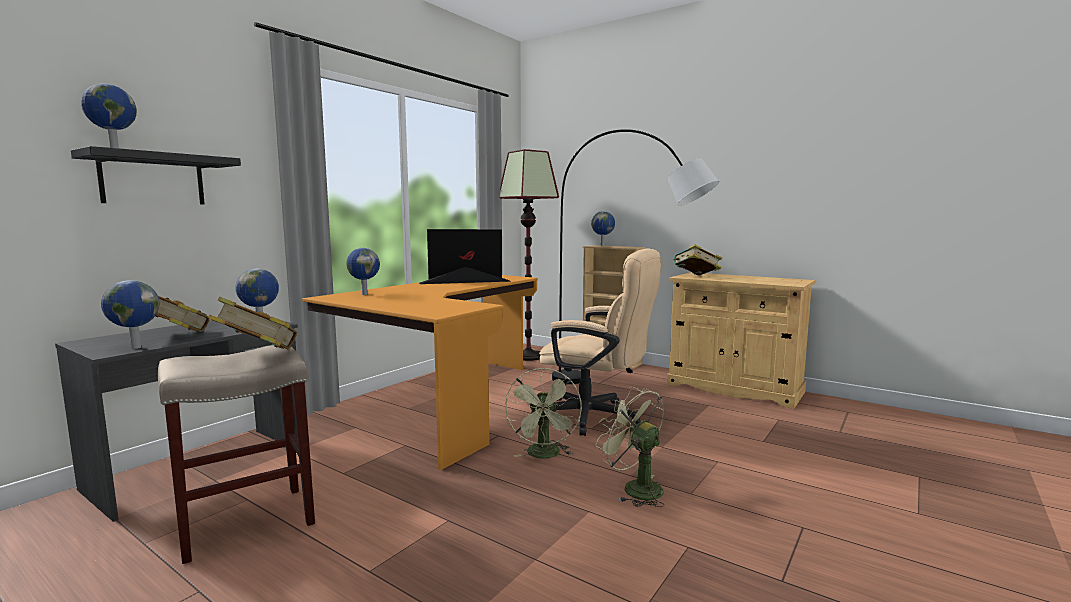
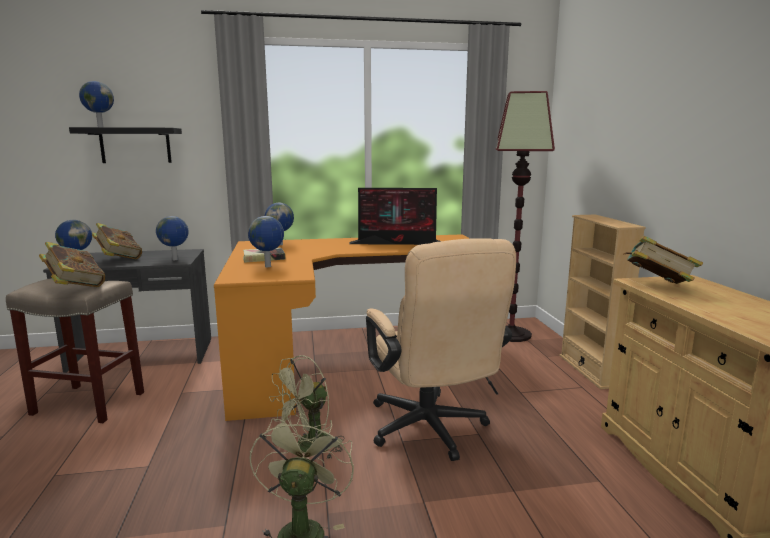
camera: 45 degrees right, 5 degrees up
monitor [419,229,512,284] -> monitor turned 150 degrees clockwise [349,188,440,245]
grey floor lamp [552,129,719,384] -> none
globe [591,211,615,246] -> globe moved to [248,216,284,267]
none -> book [243,248,285,263]

